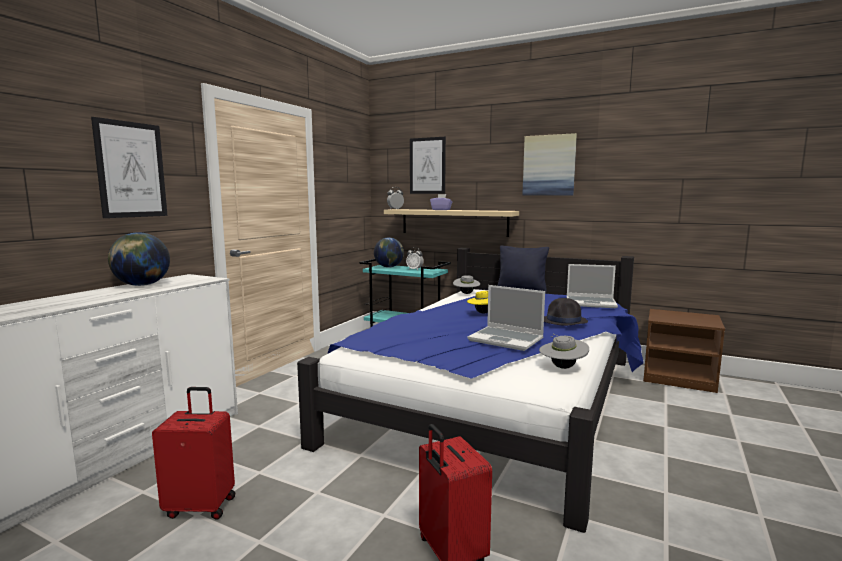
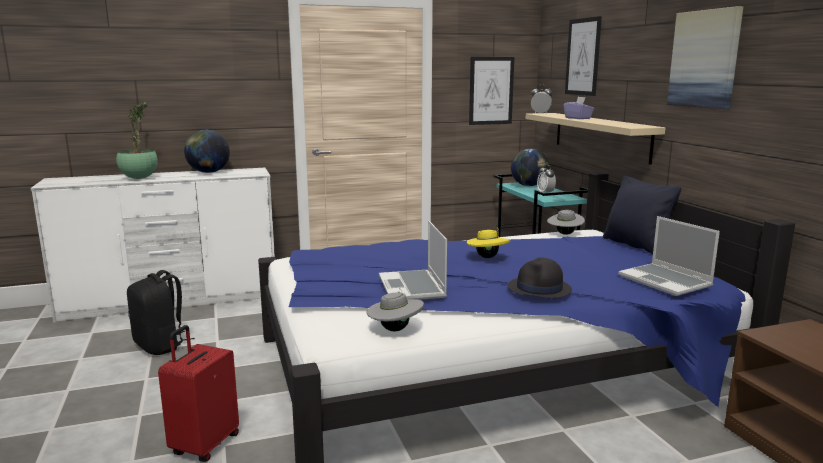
camera: 45 degrees right, 5 degrees up
picture [91,117,167,218] -> picture moved to [469,57,514,125]
red suitcase [152,387,235,520] -> black backpack [127,270,195,355]
none -> potted plant [116,102,158,179]

